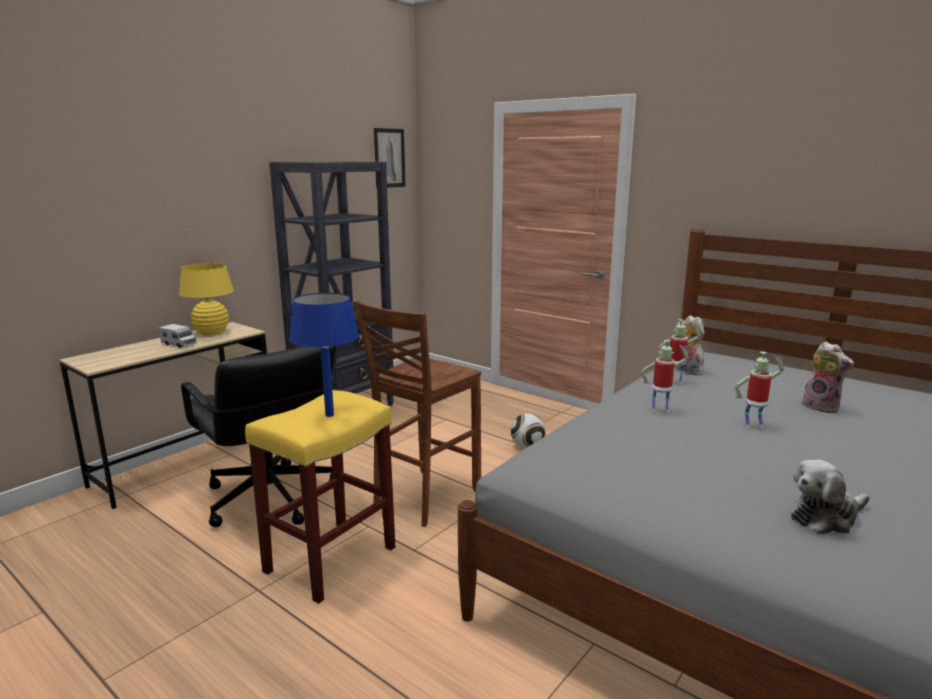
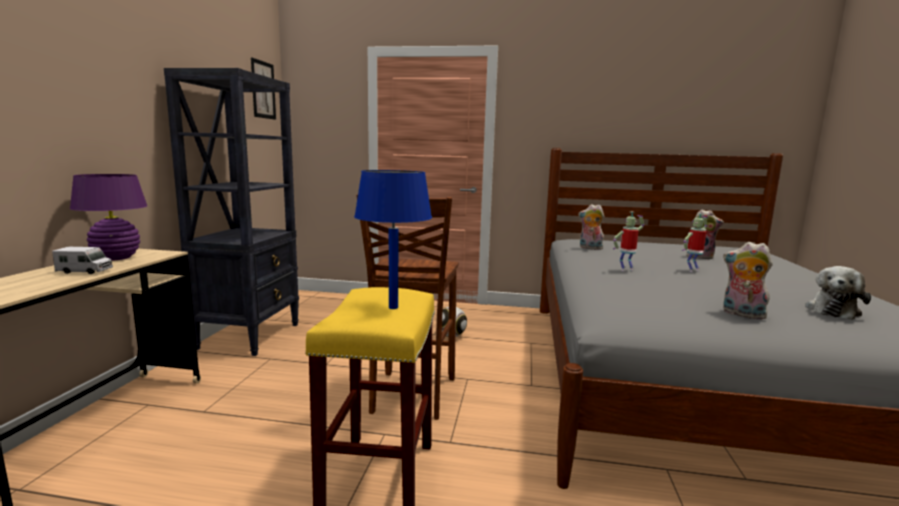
camera: 30 degrees left, 5 degrees down
yellow table lamp [179,263,234,335] -> purple table lamp [70,174,147,261]
black office chair [181,346,337,527] -> none
toy robot [658,319,701,384] -> none
none -> plush toy [723,242,773,320]

